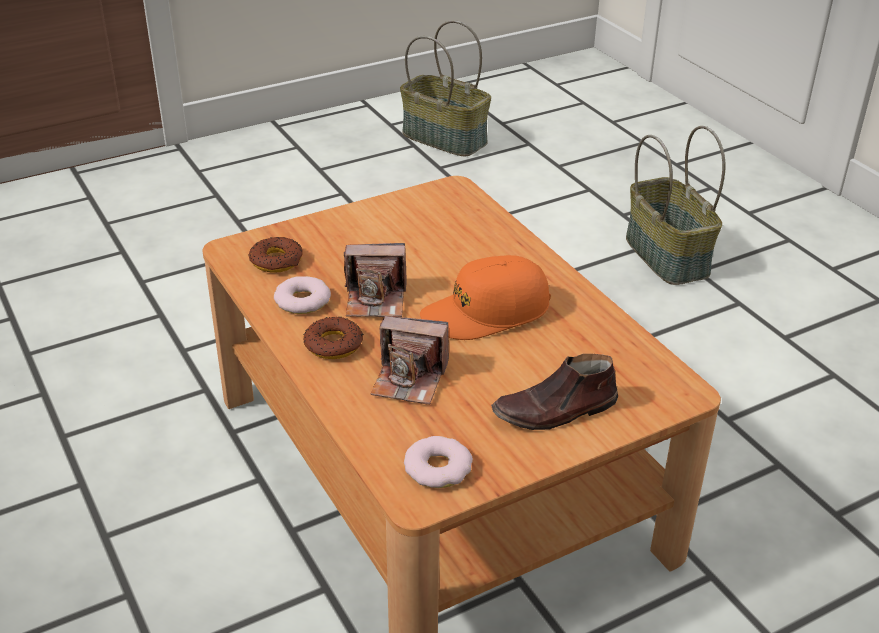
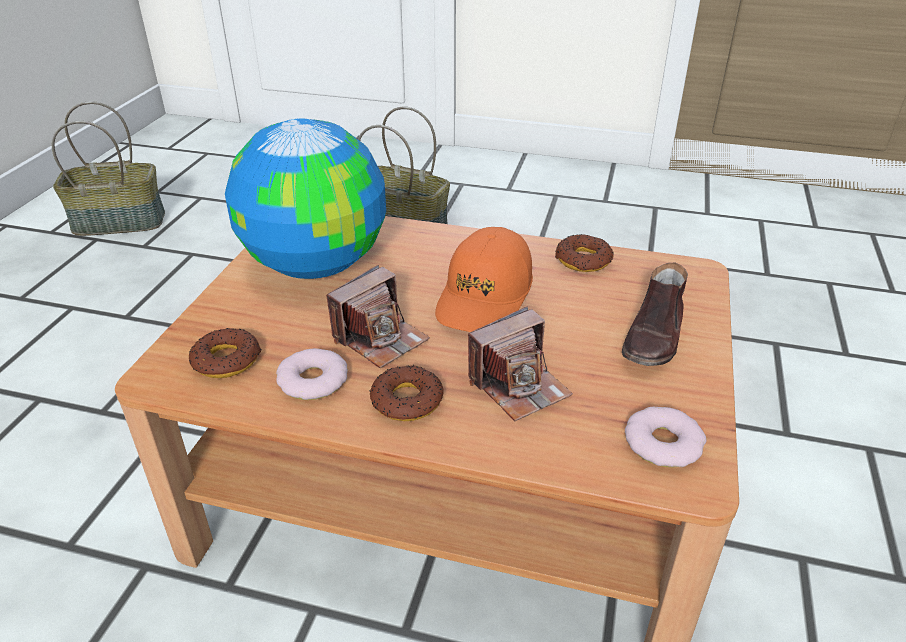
camera: 45 degrees left, 0 degrees up
none -> globe [225,118,386,279]
none -> donut [555,234,614,272]

